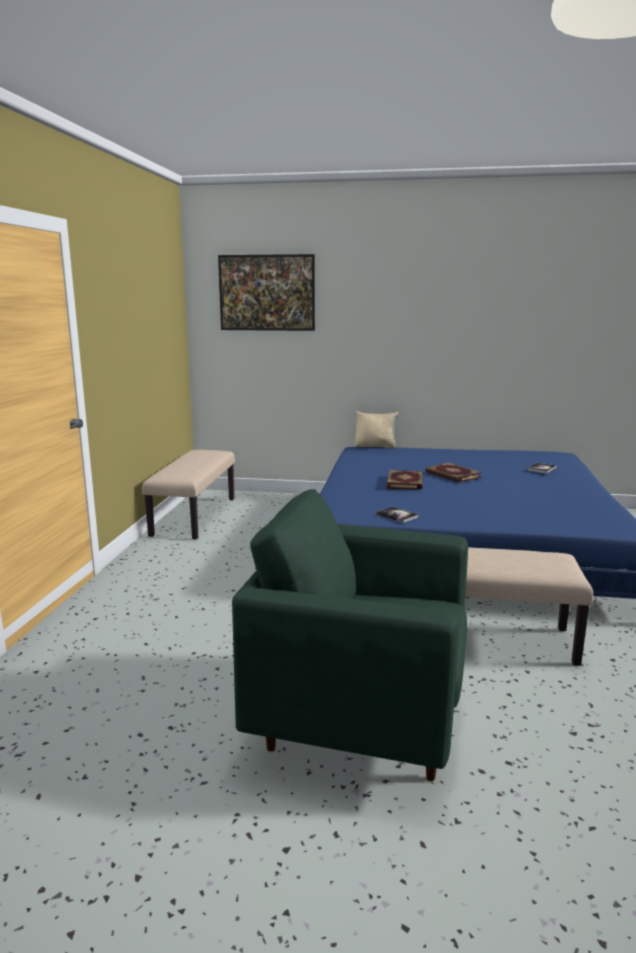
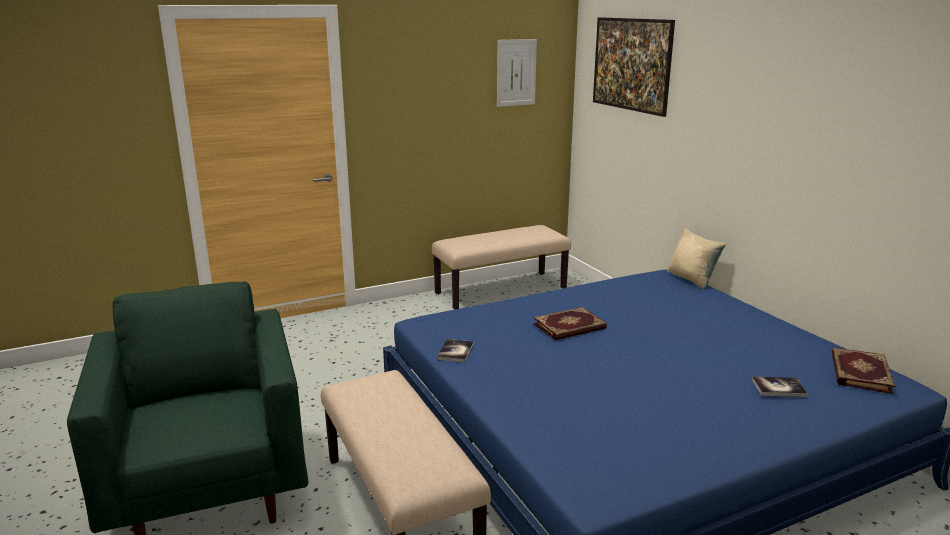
camera: 55 degrees right, 5 degrees up
book [425,463,482,483] -> book moved to [832,347,895,394]
none -> picture [497,39,537,107]

